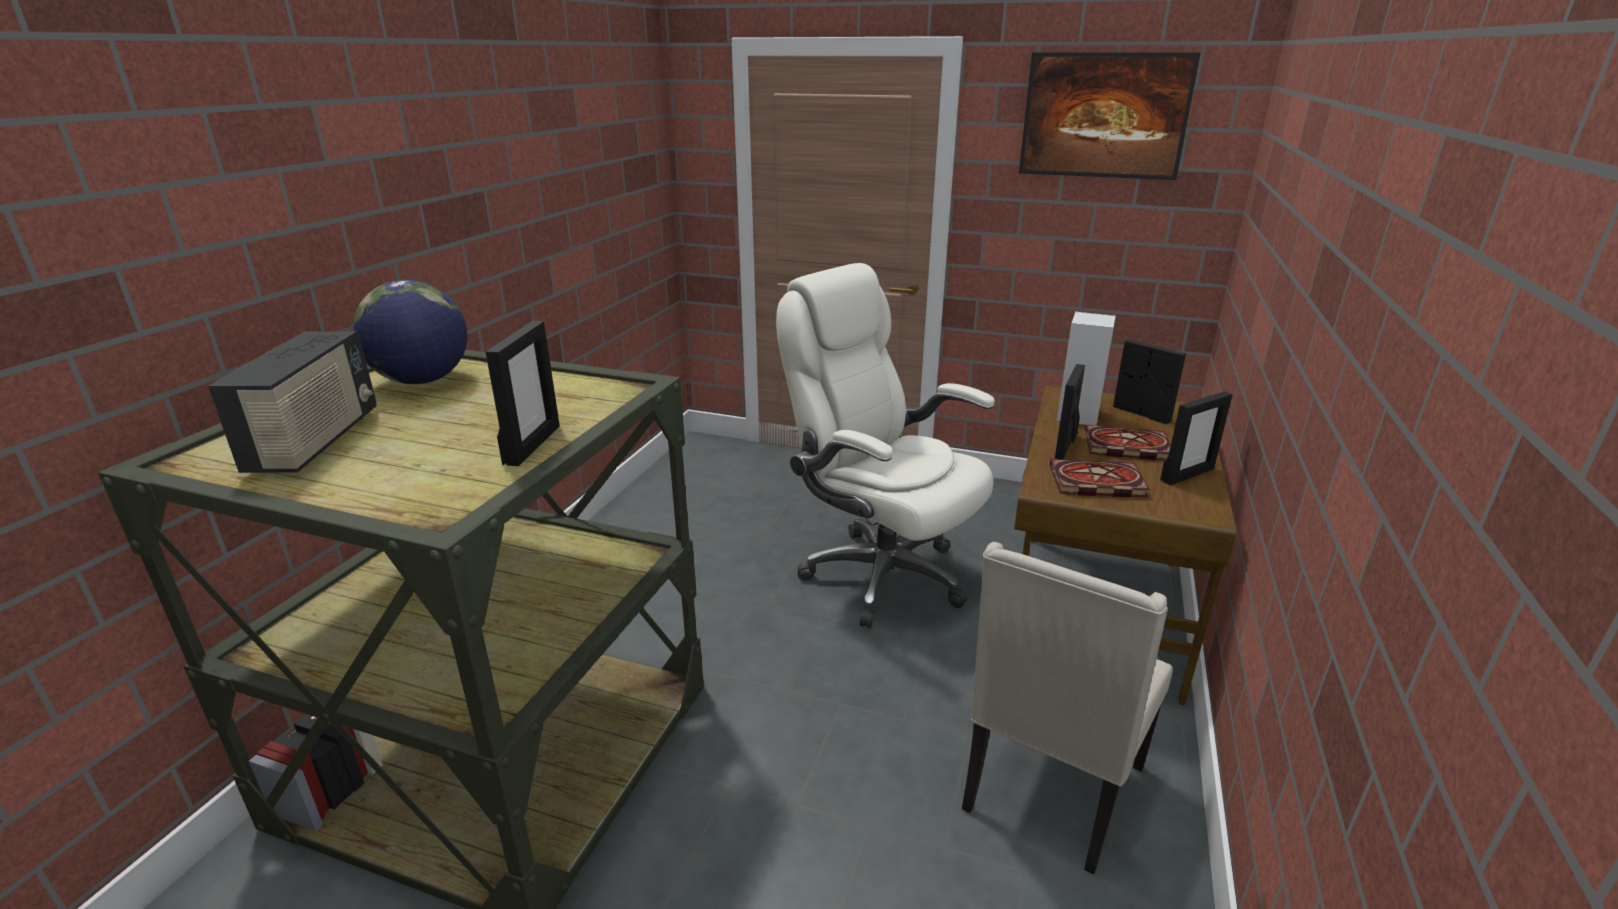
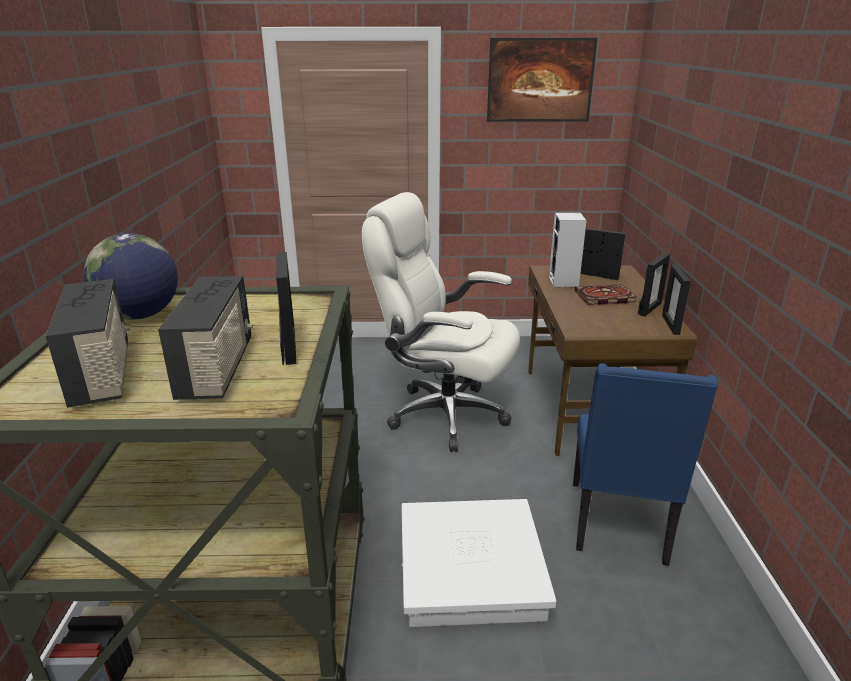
camera: 20 degrees left, 0 degrees up
beige chair [962,542,1173,875] -> blue chair [573,363,718,566]
book [1050,459,1150,498] -> none
picture frame [1055,364,1085,460] -> picture frame moved to [662,265,691,335]
none -> radio [158,276,253,400]
none -> white storage box [402,499,556,627]

